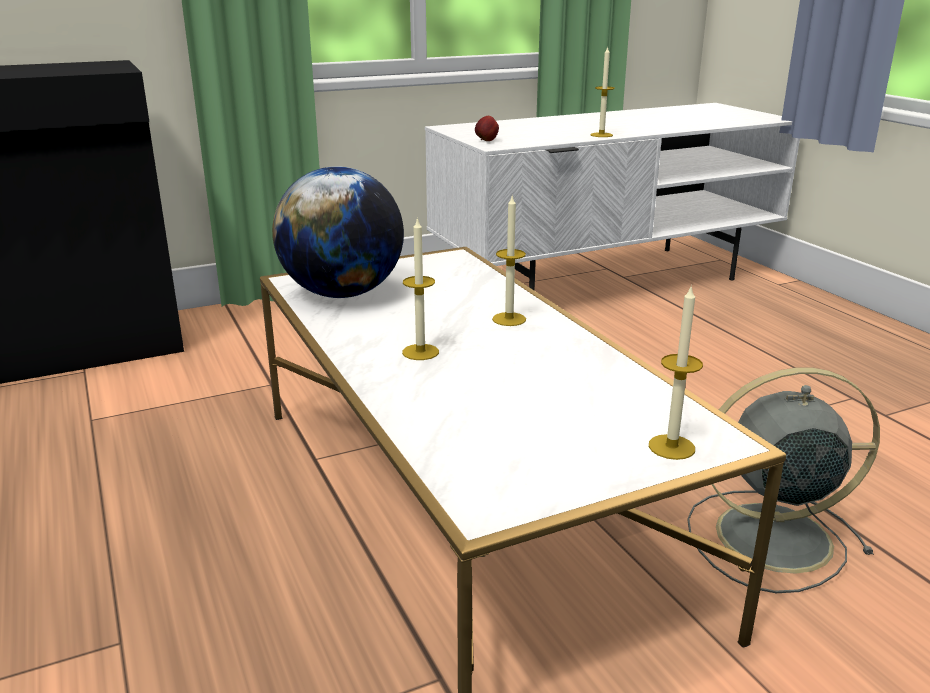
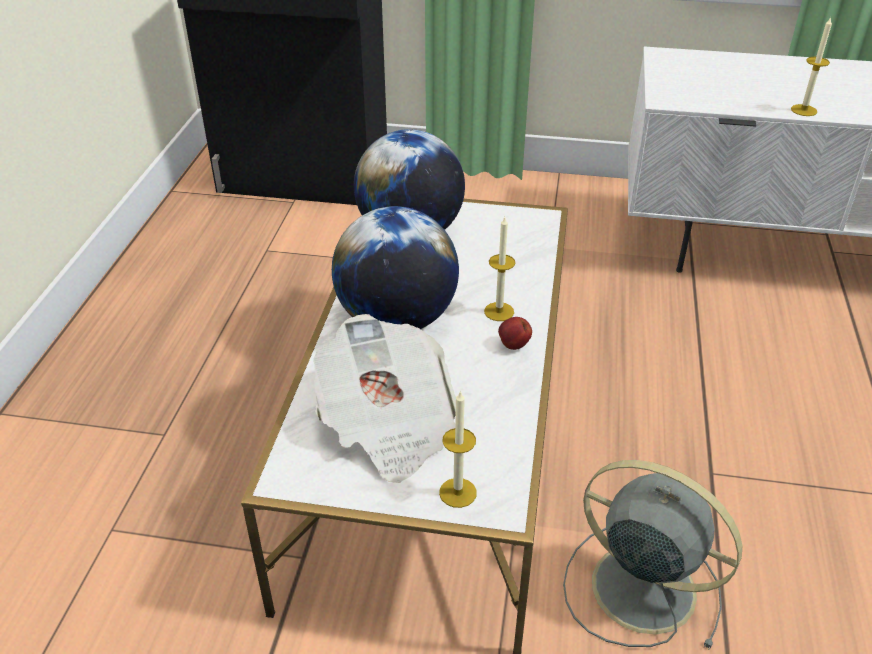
camera: 35 degrees right, 15 degrees up
candle [402,217,439,360] -> globe [332,206,459,329]
apple [475,116,499,141] -> apple moved to [498,317,532,350]
none -> newspaper [313,314,456,483]

